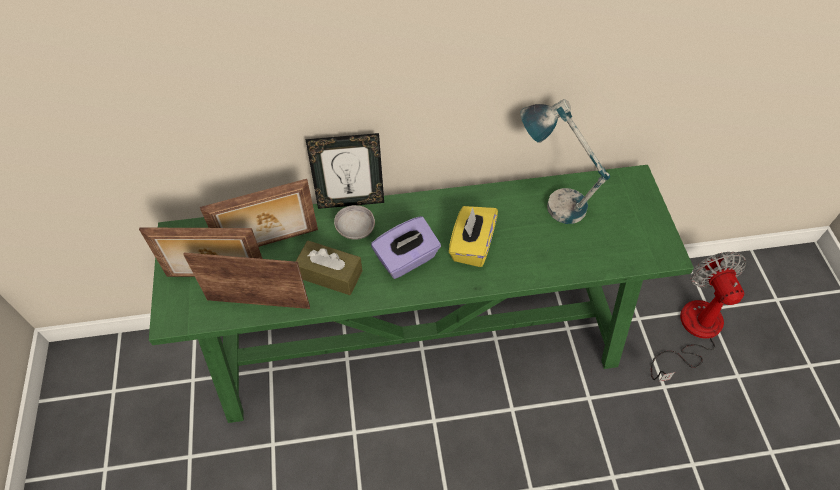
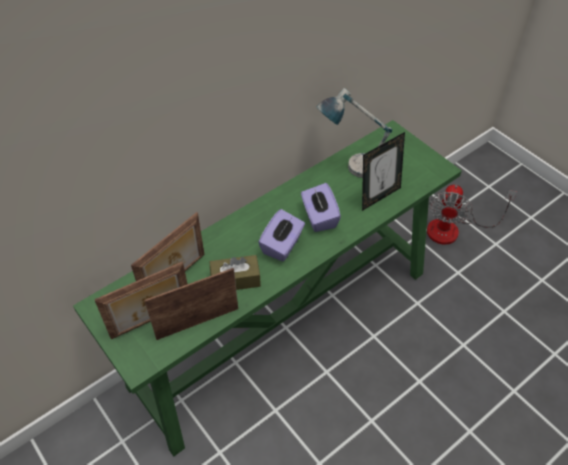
camera: 30 degrees left, 5 degrees down
picture frame [305,133,384,209] -> picture frame moved to [362,132,405,211]
grey bowl [334,205,375,240] -> none
yellow tissue box [449,206,498,267] -> purple tissue box [301,183,341,232]
fan [651,252,746,382] -> fan turned 120 degrees counterclockwise [427,185,517,245]

